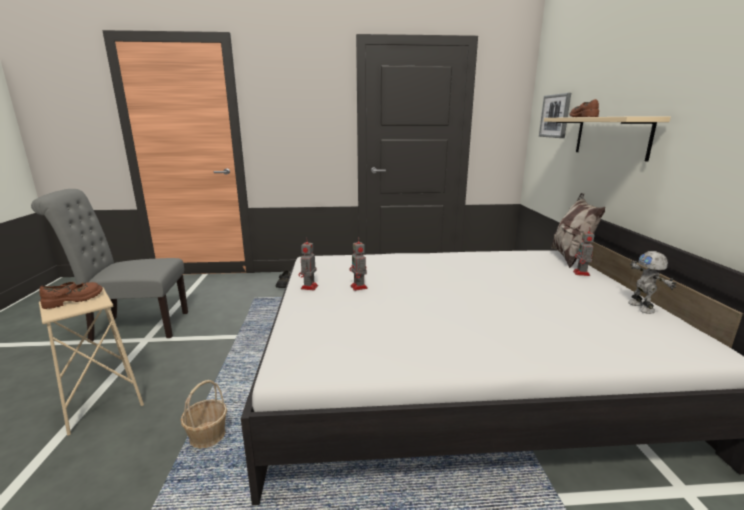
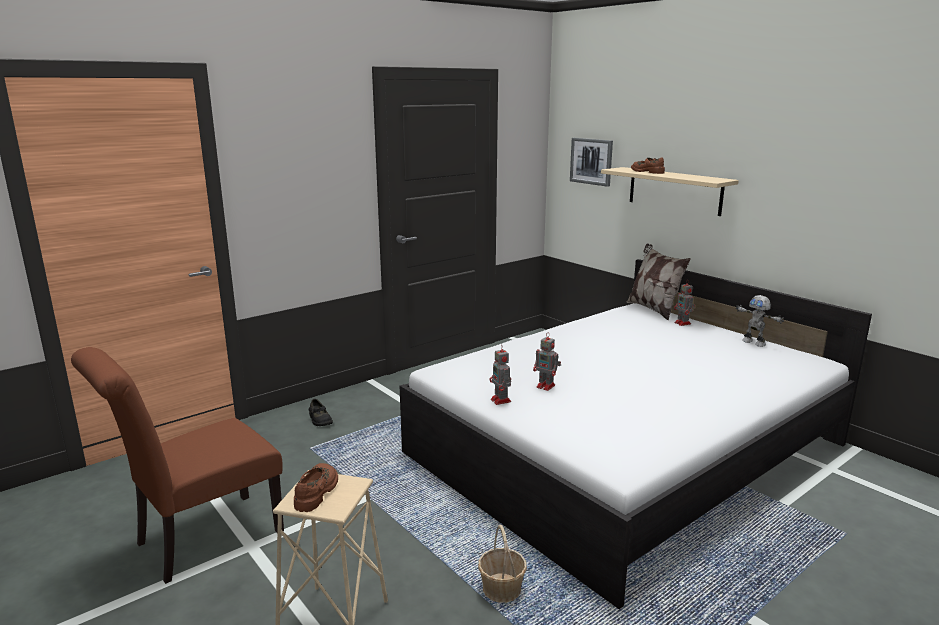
camera: 35 degrees left, 0 degrees up
grey chair [31,189,188,341] -> brown chair [71,347,284,584]

